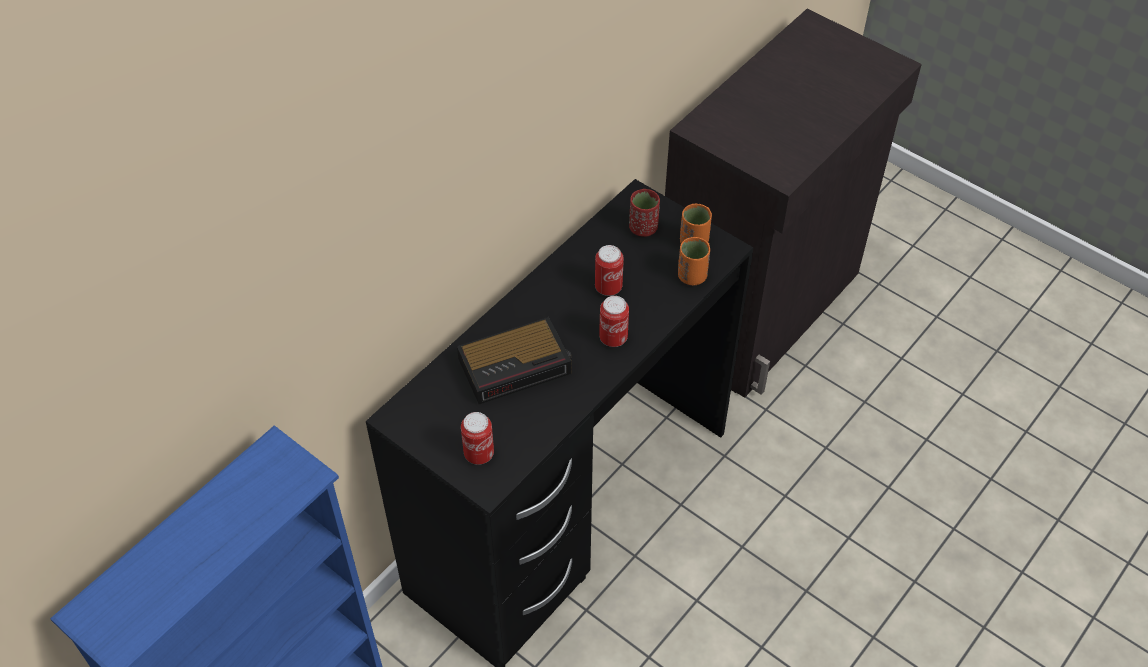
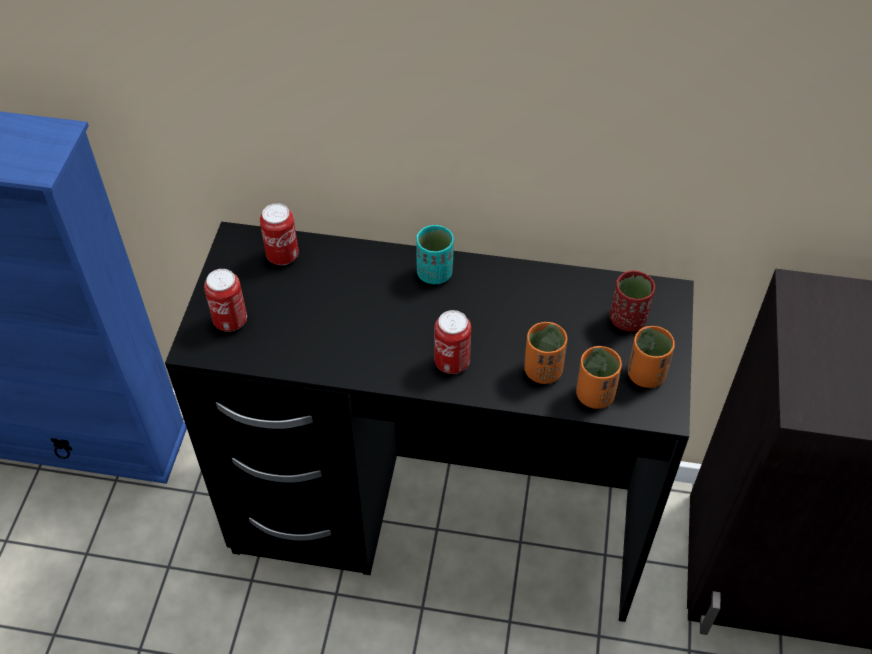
camera: 60 degrees right, 0 degrees up
alarm clock [457,317,572,404] -> none
can [595,245,624,296] -> can moved to [260,203,299,265]
none -> turquoise cup [416,225,454,285]
none -> orange cup [525,322,567,384]

